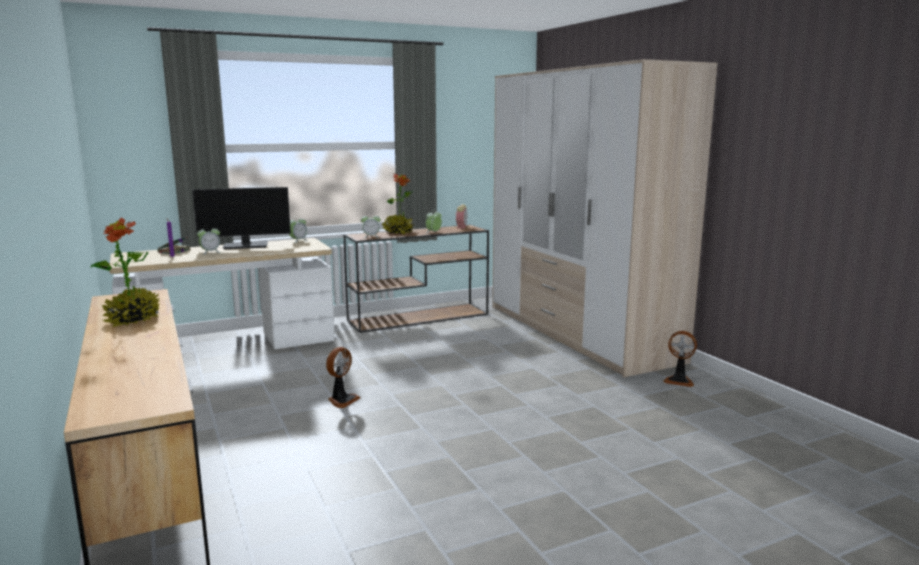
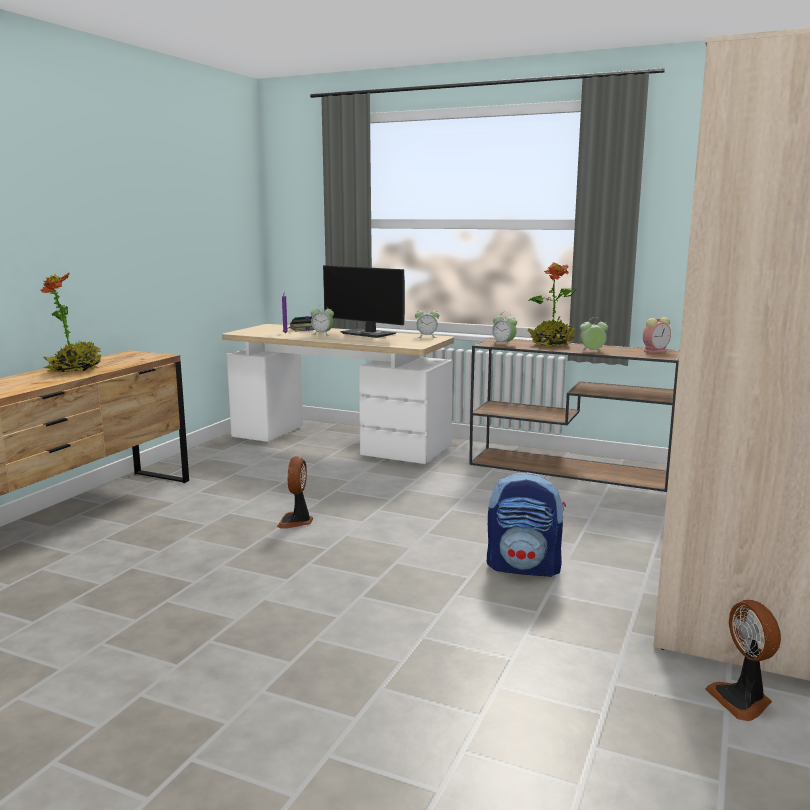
camera: 50 degrees right, 0 degrees up
fan [326,347,360,408] -> fan turned 105 degrees clockwise [277,456,313,529]
none -> backpack [487,472,566,577]

